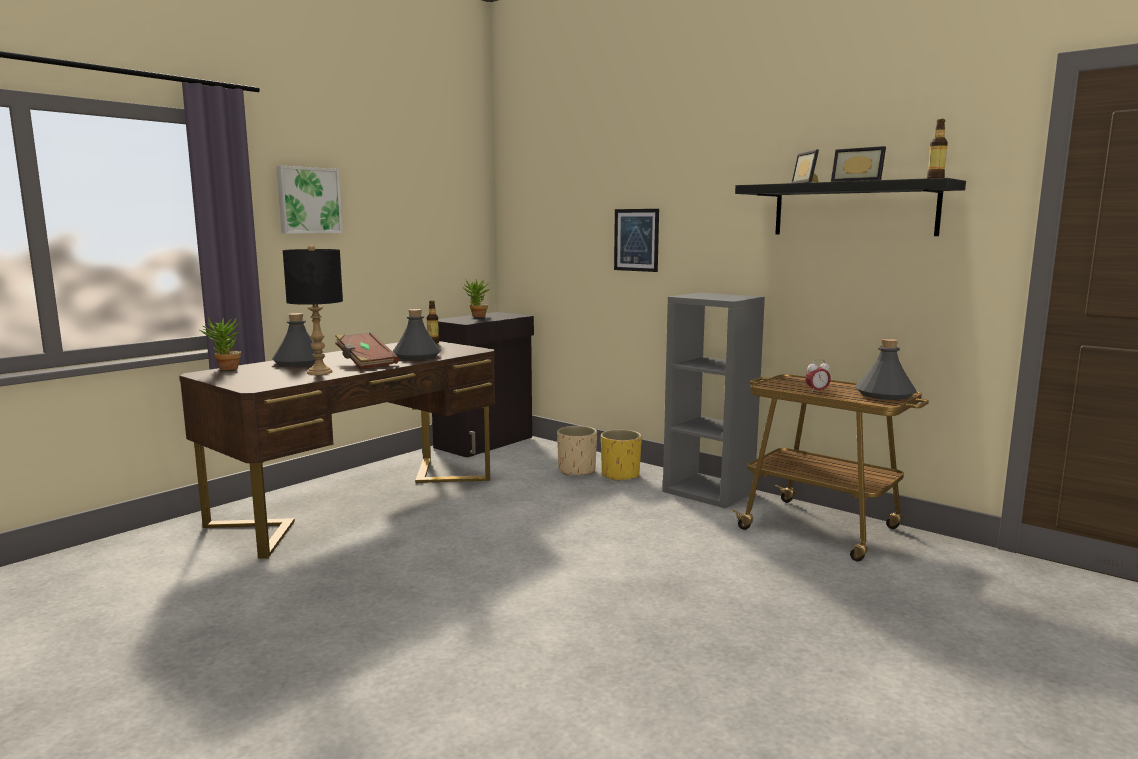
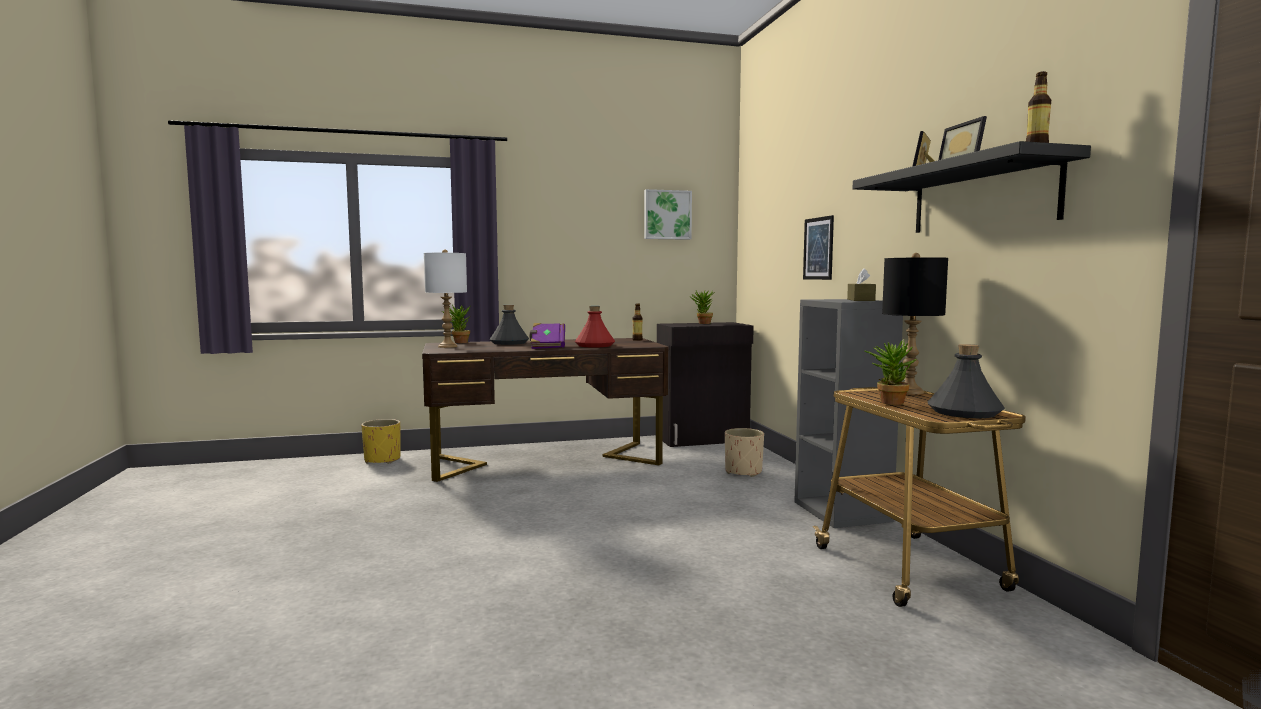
camera: 35 degrees right, 5 degrees down
picture [277,166,343,234] -> picture moved to [644,189,692,240]
black table lamp [283,245,343,375] -> black table lamp moved to [882,253,948,394]
brown book [335,333,399,369] -> purple book [529,323,565,349]
grey bottle [392,309,441,360] -> red bottle [575,306,615,347]
yellow planter [601,430,642,482] -> yellow planter moved to [361,419,400,464]
alarm clock [805,360,831,393] -> potted plant [864,341,917,405]
none -> white table lamp [424,249,467,348]
none -> brown tissue box [847,268,876,301]

